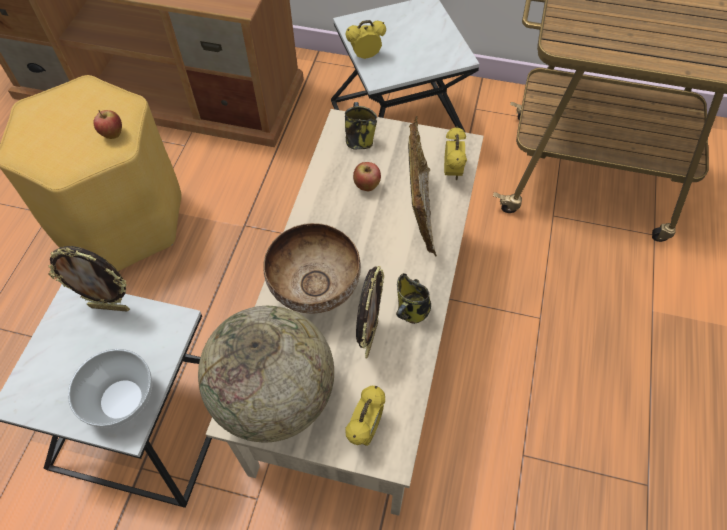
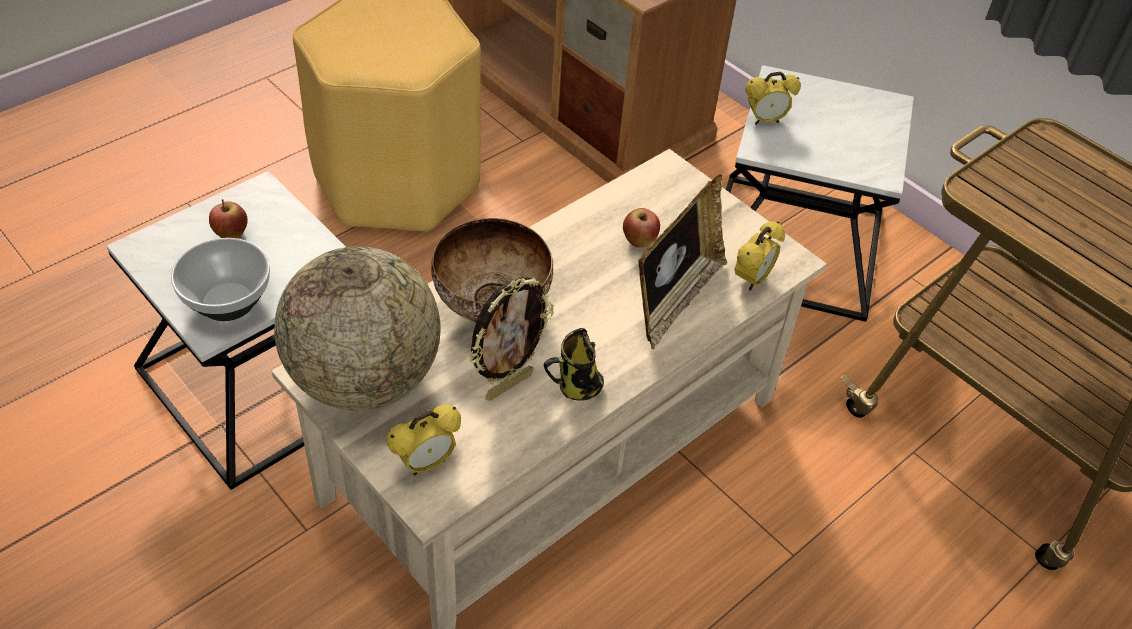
camera: 30 degrees right, 10 degrees down
picture frame [48,246,130,312] -> none
apple [93,110,122,139] -> apple moved to [209,199,248,239]
alarm clock [345,20,386,59] -> alarm clock turned 150 degrees clockwise [745,72,801,125]
mug [345,102,377,149] -> none

